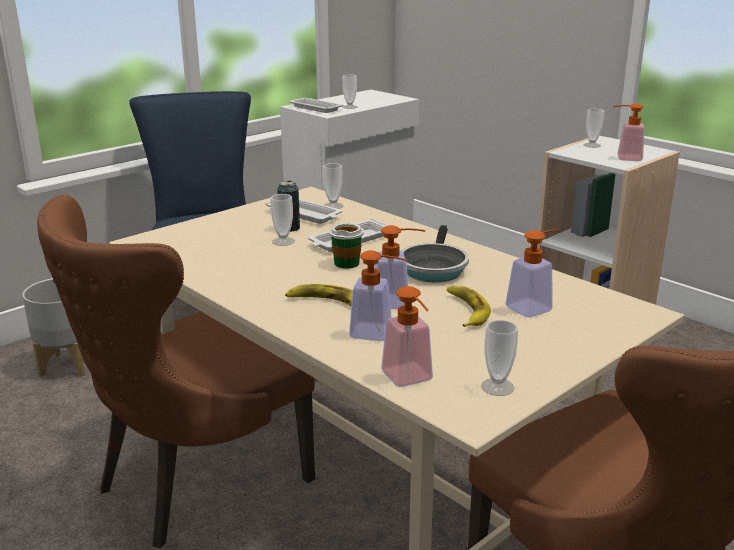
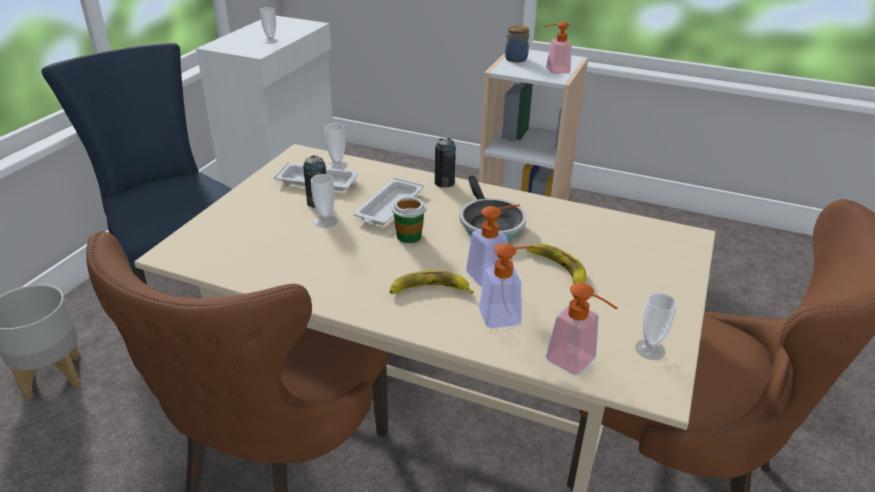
camera: 25 degrees left, 10 degrees up
white tray [289,98,344,113] -> none
soap dispenser [505,229,560,318] -> none
cup [583,109,604,148] -> jar [505,26,529,62]
none -> can [435,138,456,188]

